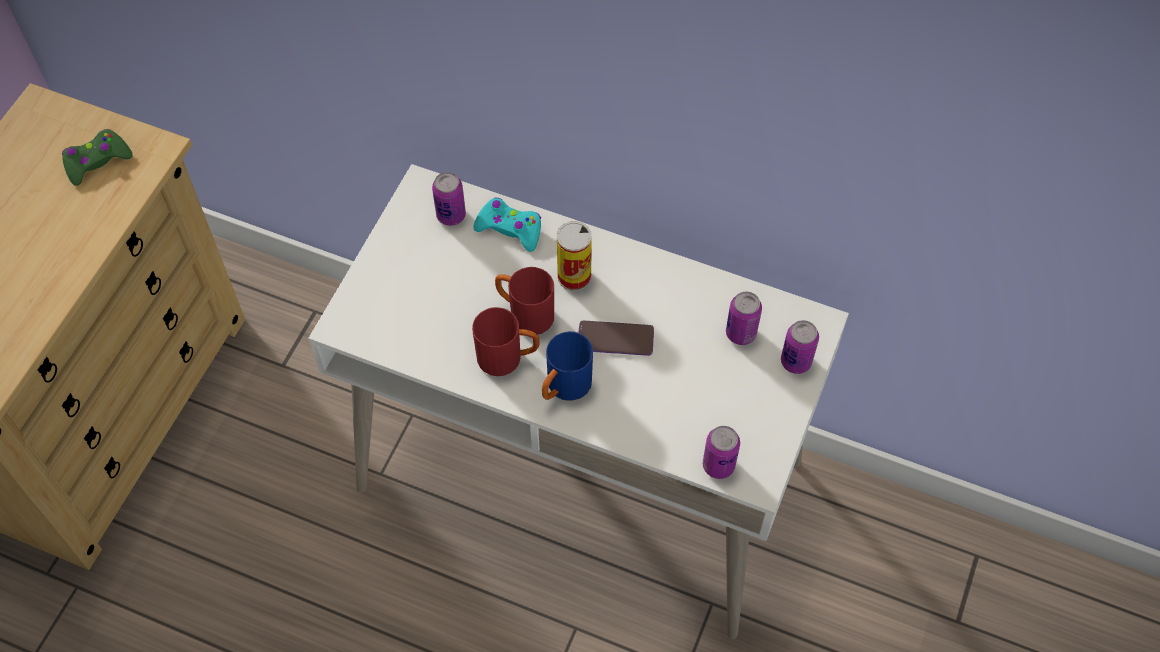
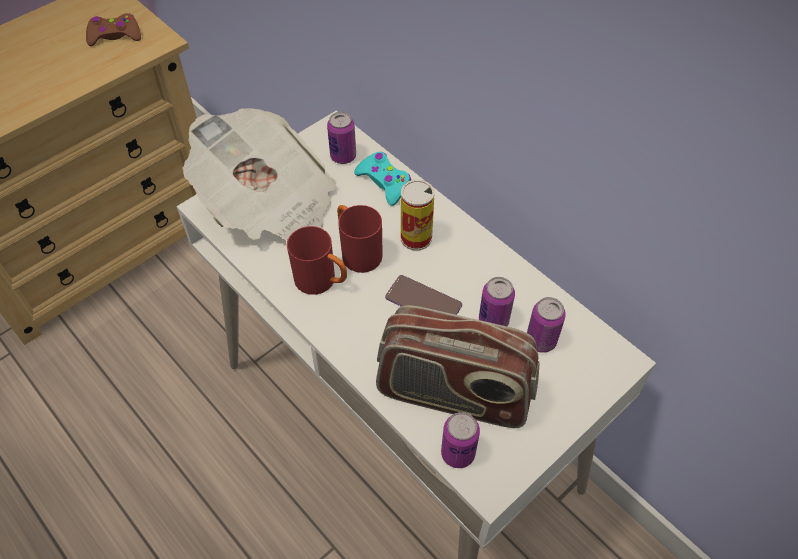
camera: 25 degrees right, 5 degrees down
green game controller [62,129,133,186] -> brown game controller [86,13,141,46]
blue mug [542,331,593,401] -> none
can [781,320,819,374] -> can moved to [479,277,515,326]
none -> newspaper [182,108,336,241]
none -> radio [376,305,540,428]

